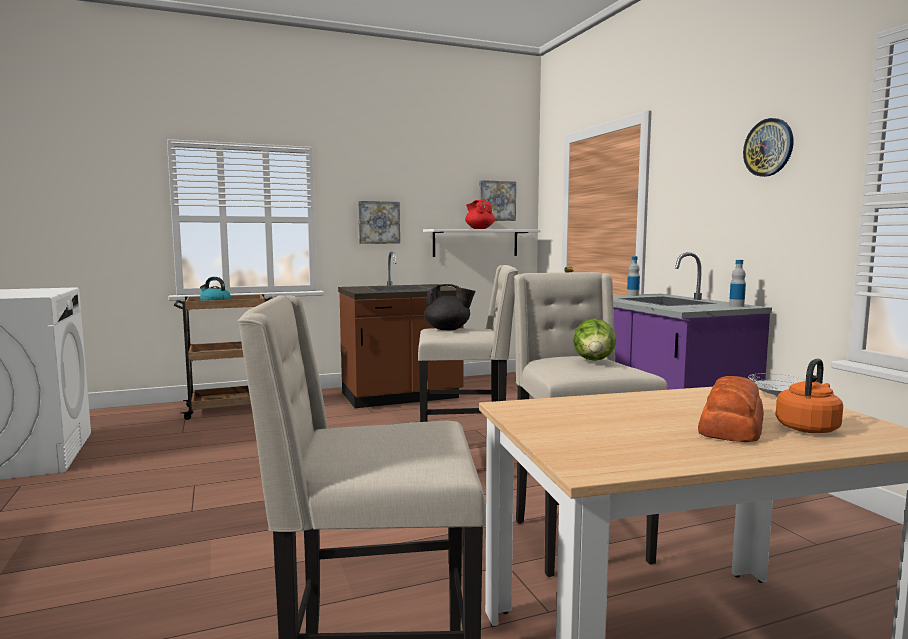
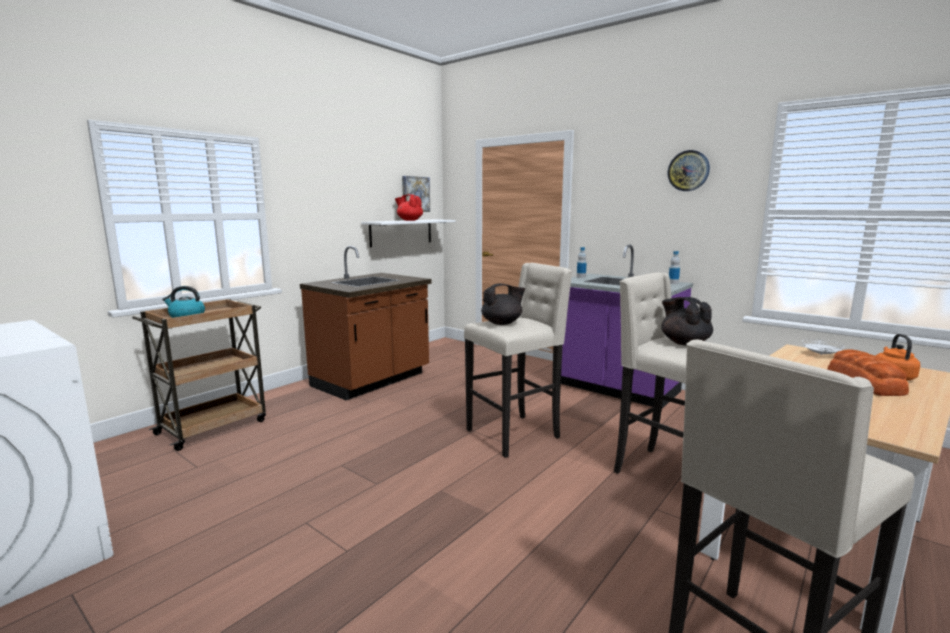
camera: 30 degrees left, 5 degrees up
picture [358,201,400,244] -> none
lettuce [573,318,616,361] -> black teapot [661,297,713,346]

